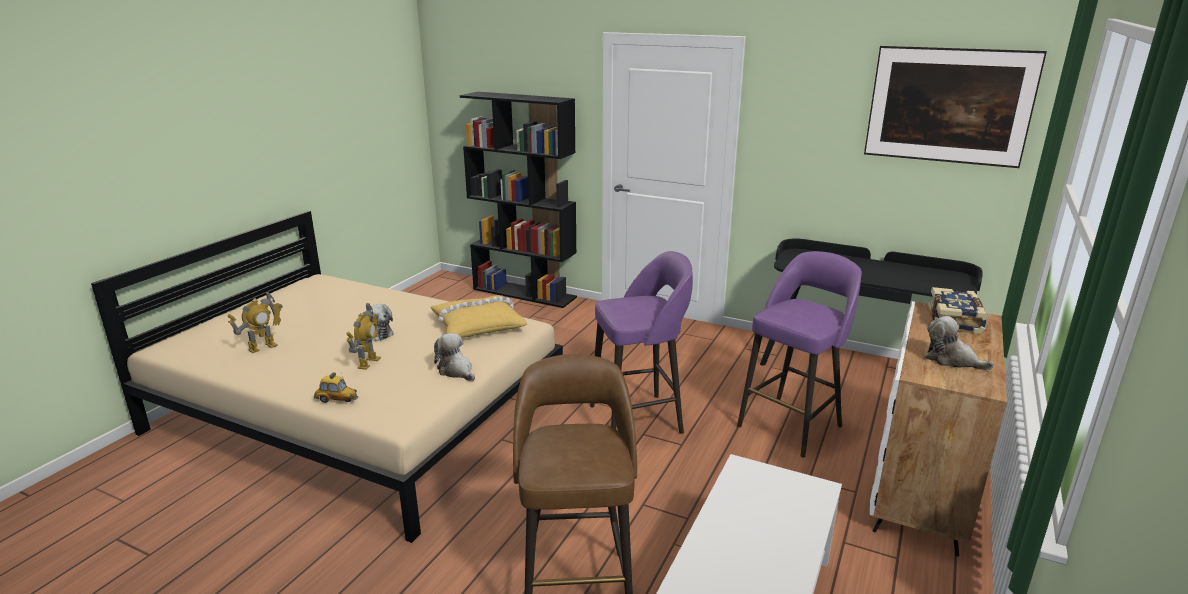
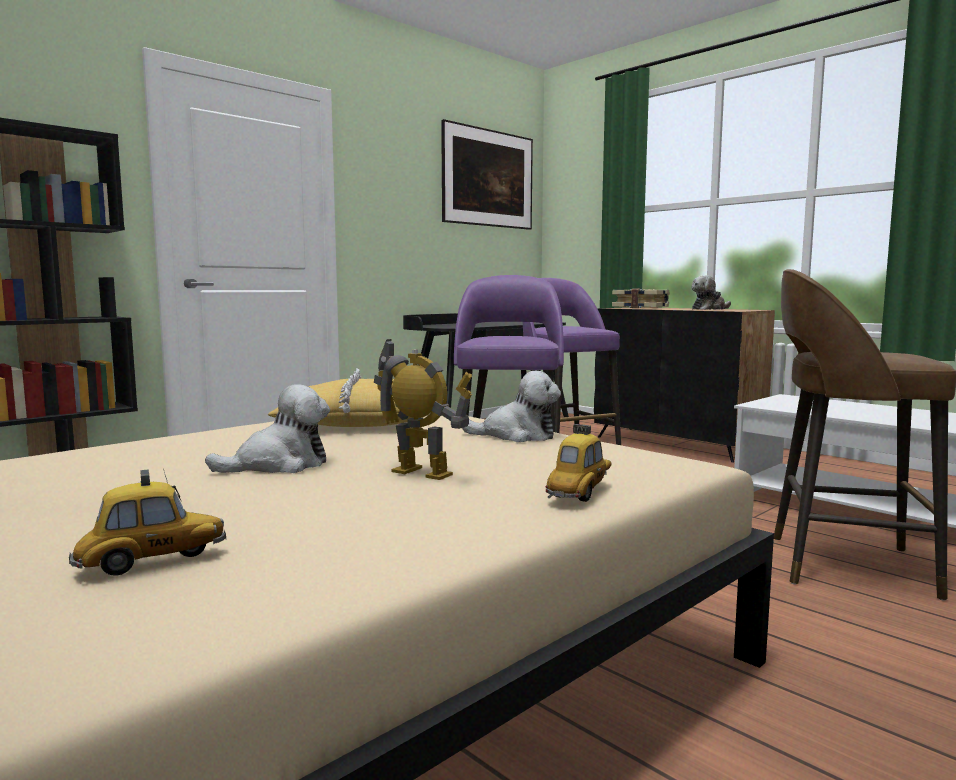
camera: 70 degrees left, 15 degrees down
toy robot [228,291,283,353] -> toy car [69,469,226,576]
plush toy [434,333,475,381] -> plush toy turned 150 degrees counterclockwise [462,371,561,442]
white cabinet [870,301,1007,557] -> black cabinet [594,307,775,463]

